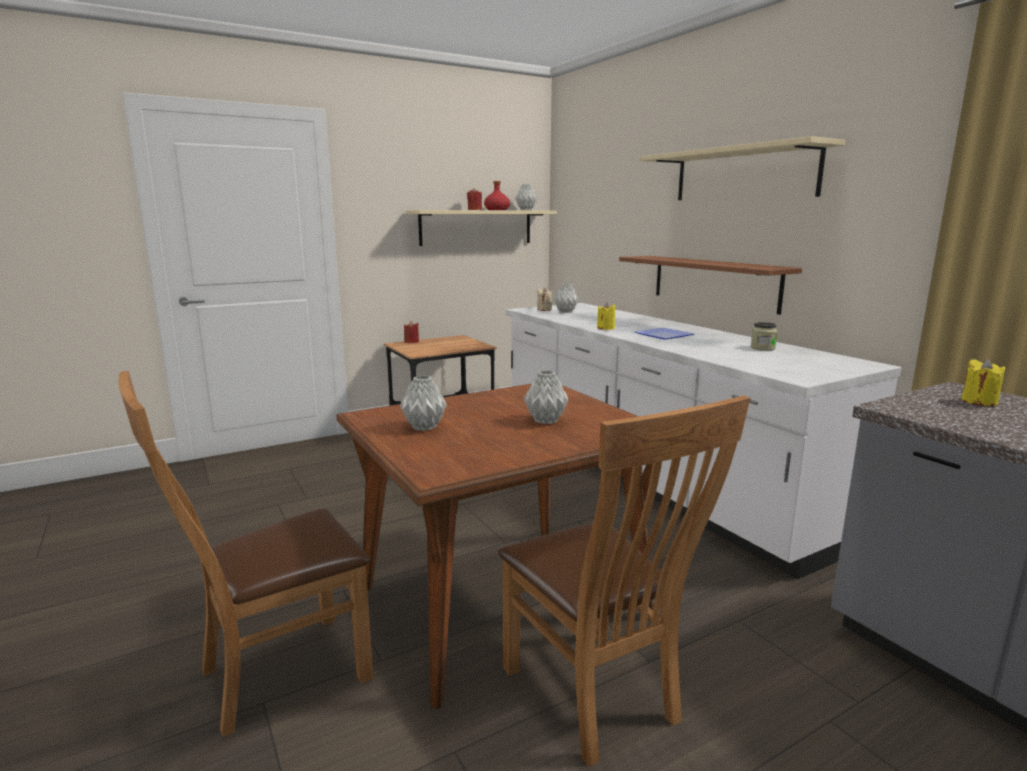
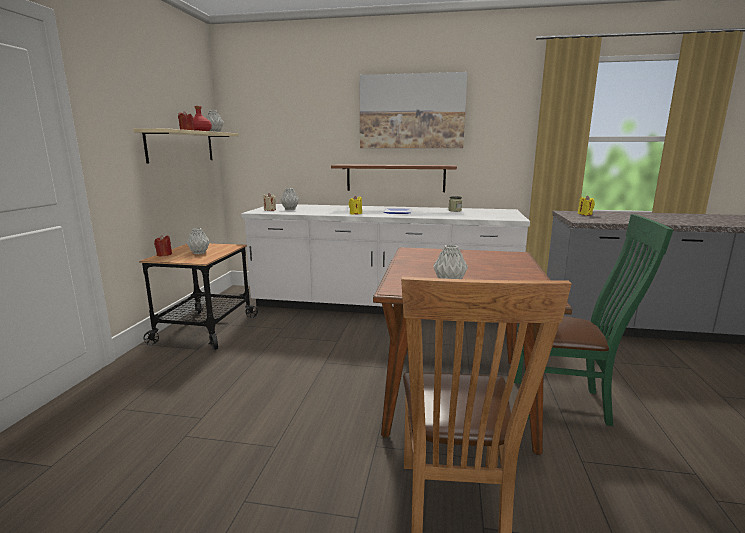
camera: 50 degrees left, 0 degrees up
brown chair [498,395,750,767] -> green chair [514,214,674,426]
grey vase [524,370,568,424] -> grey vase moved to [186,228,210,254]
beige shelf [639,136,845,200] -> picture [359,72,467,148]

